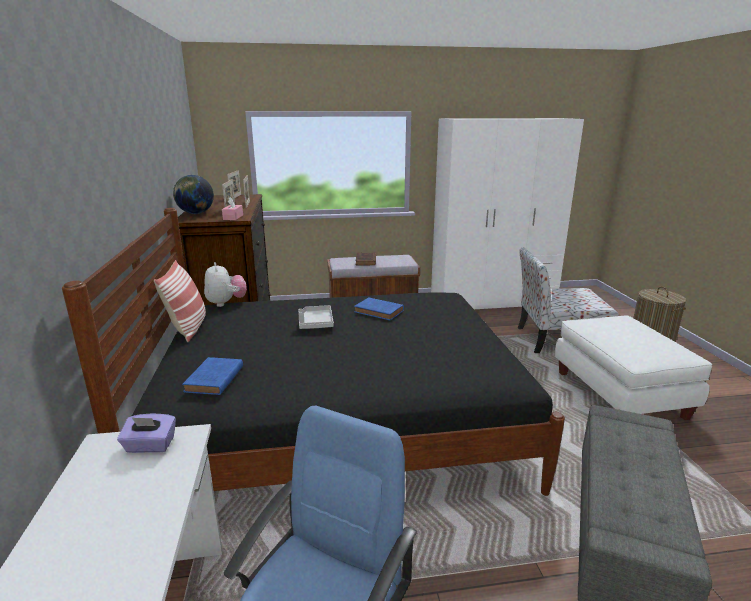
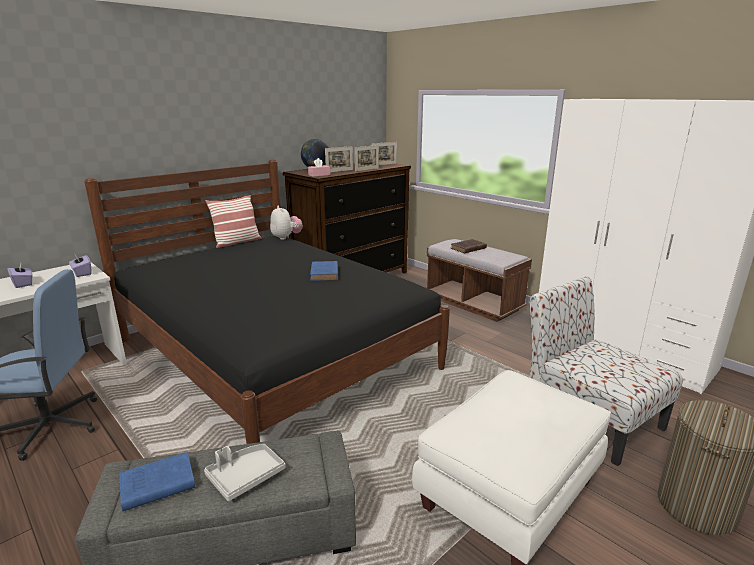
camera: 55 degrees right, 0 degrees up
blue book [182,357,243,395] -> blue book moved to [120,452,195,511]
plush toy [204,262,247,307] -> plush toy turned 60 degrees counterclockwise [270,206,303,240]
grey tray [298,305,334,329] -> grey tray moved to [204,444,285,501]
none -> purple tissue box [7,263,33,288]

